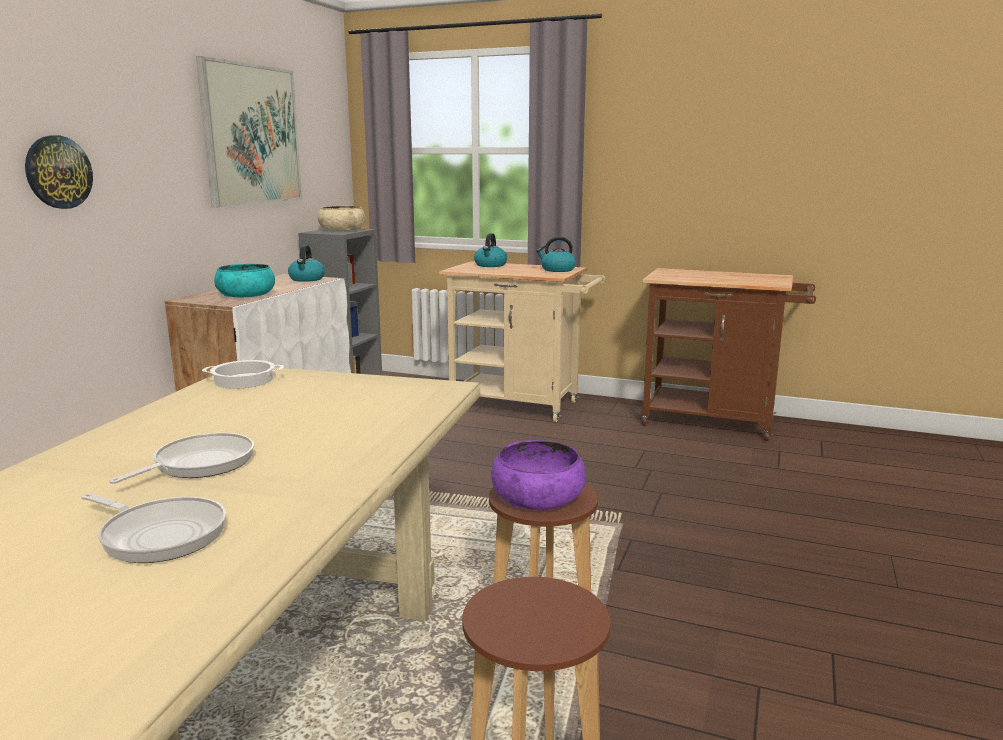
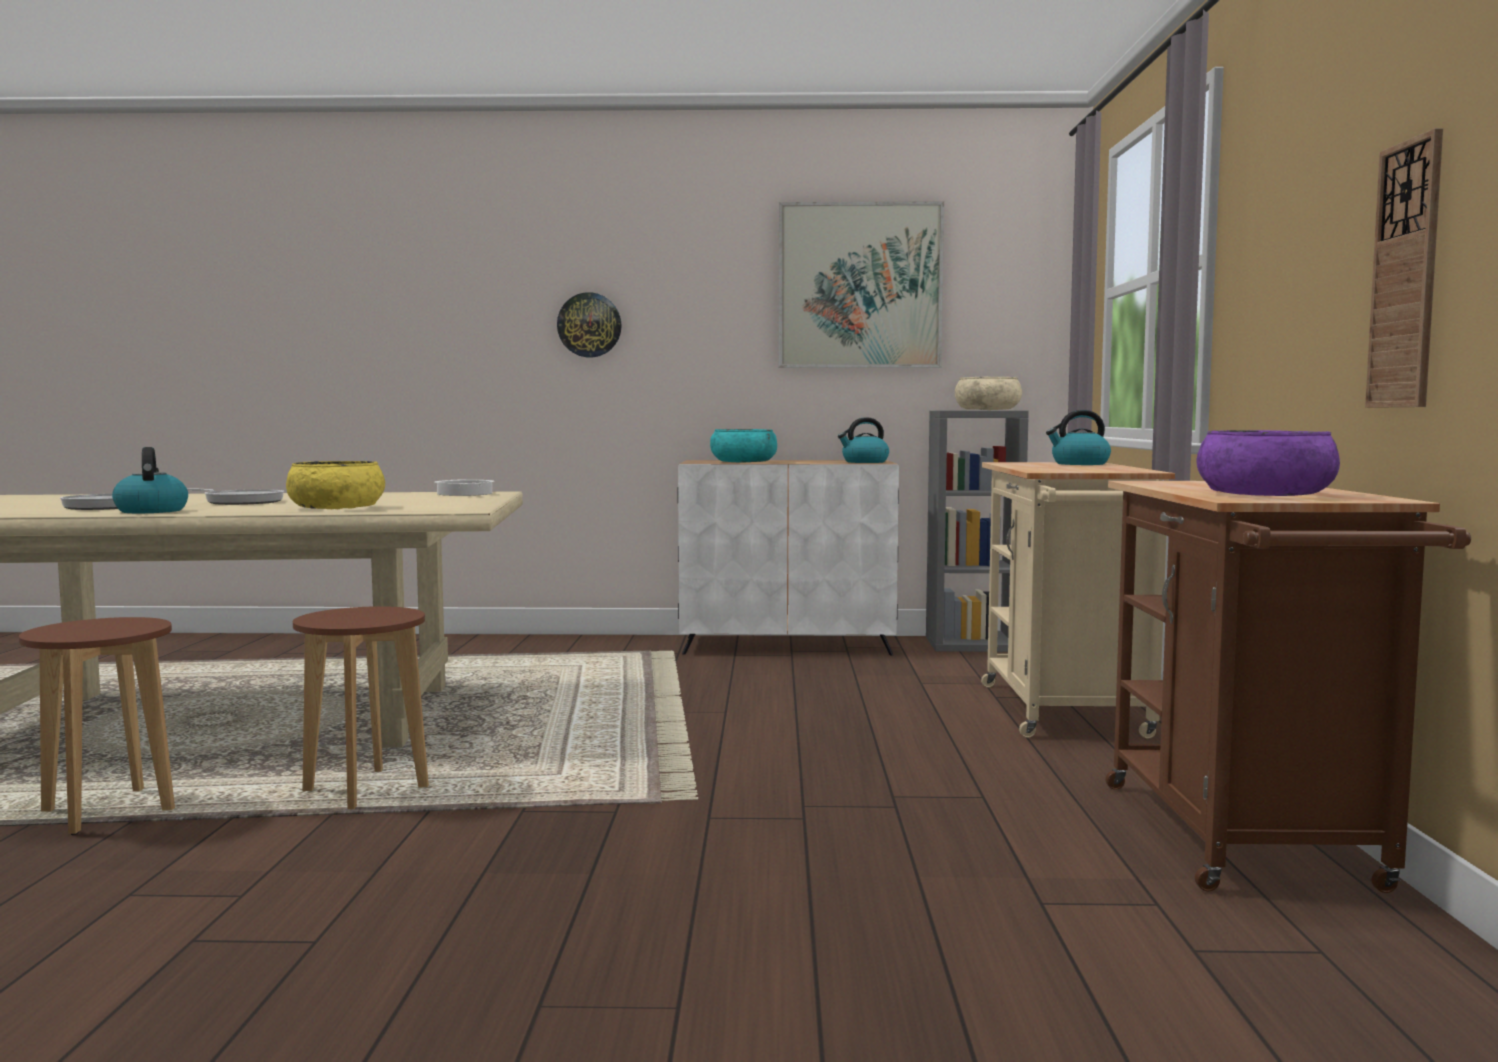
camera: 70 degrees right, 10 degrees down
purple bowl [491,440,586,510] -> purple bowl moved to [1197,430,1340,496]
kettle [536,237,576,272] -> kettle moved to [112,447,188,513]
none -> yellow bowl [286,461,385,509]
none -> wall clock [1365,128,1443,408]

